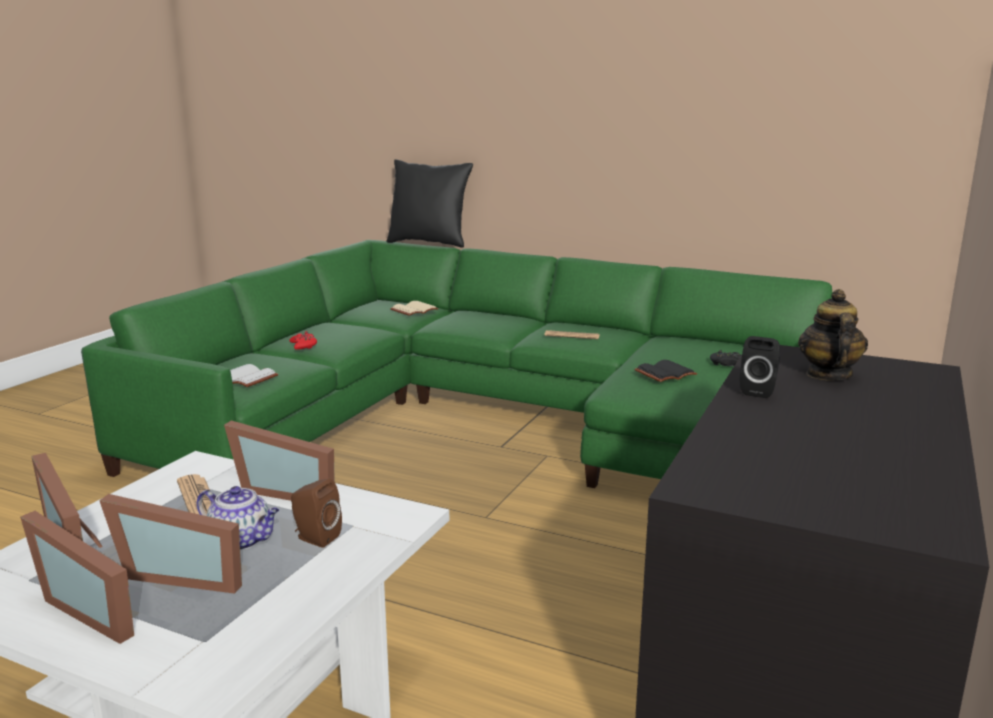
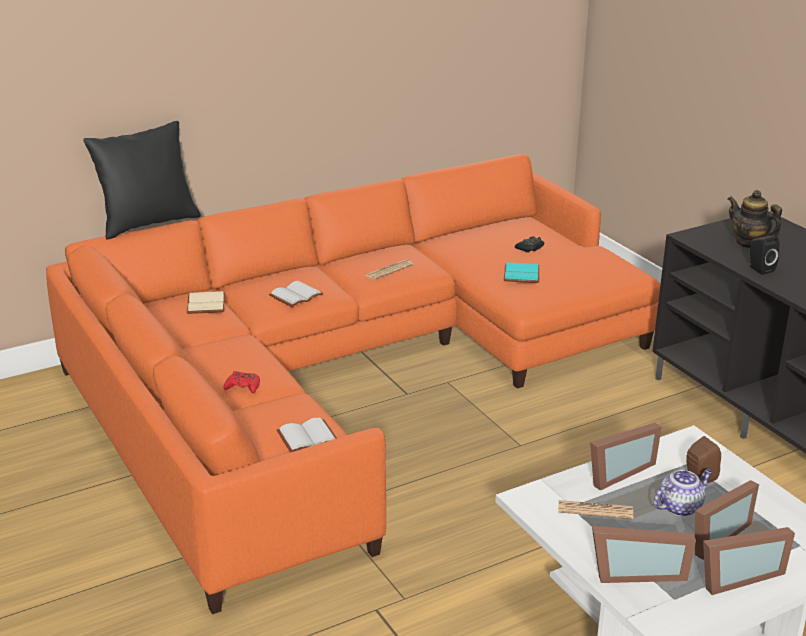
camera: 55 degrees left, 10 degrees up
green sofa [81,240,832,488] -> orange sofa [46,154,661,614]
black book [634,360,697,382] -> turquoise book [504,262,540,283]
none -> white book [269,281,323,307]

